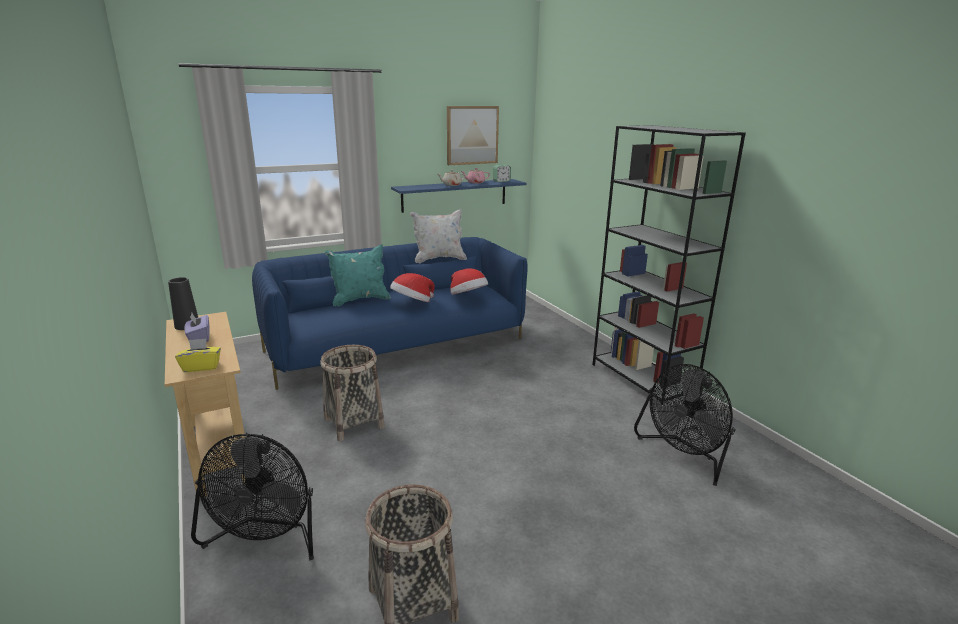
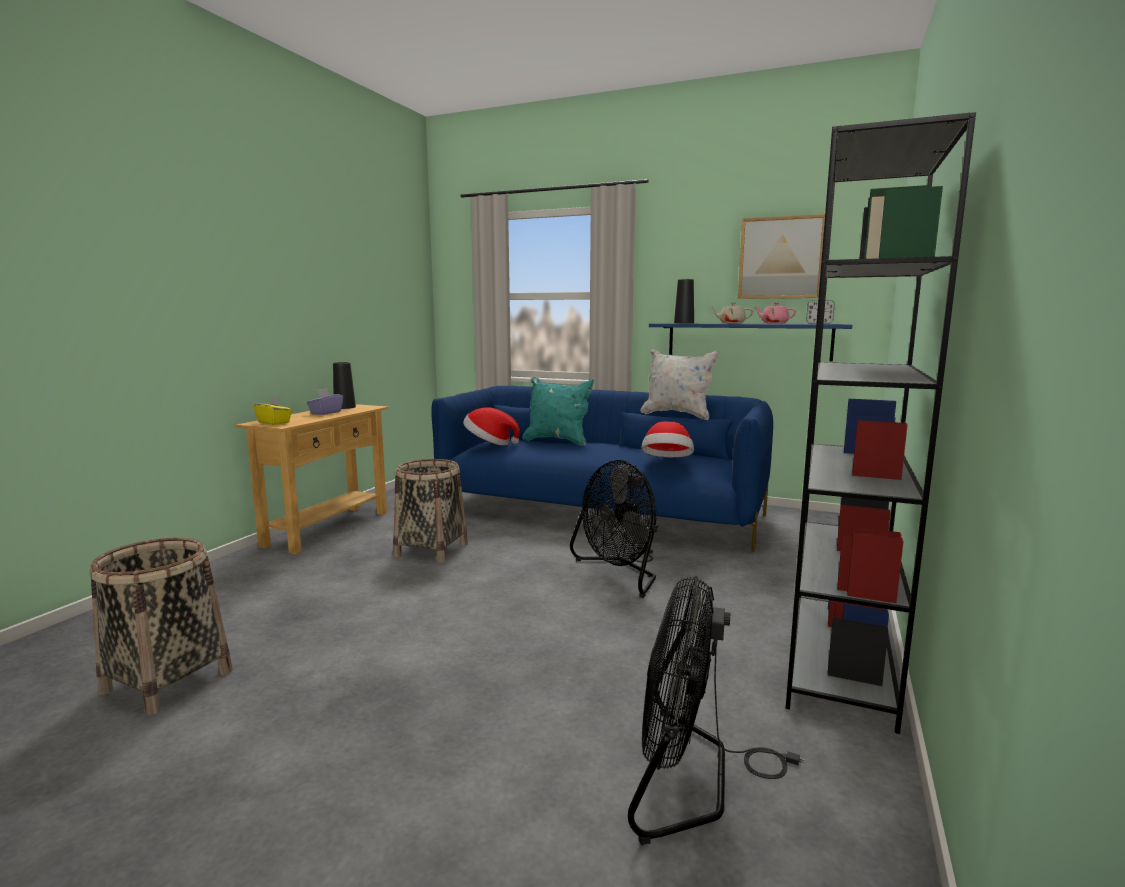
camera: 50 degrees right, 10 degrees down
black fan [191,433,314,561] -> black fan moved to [570,460,658,598]
hat [390,273,435,302] -> hat moved to [463,407,520,446]
none -> black vase [674,279,694,323]

